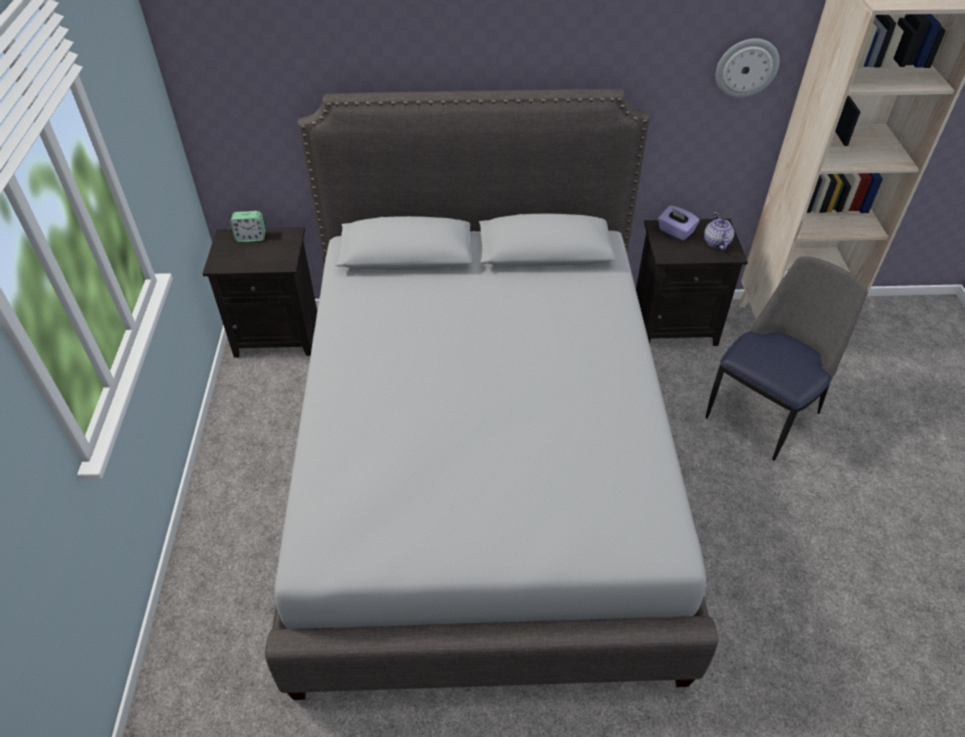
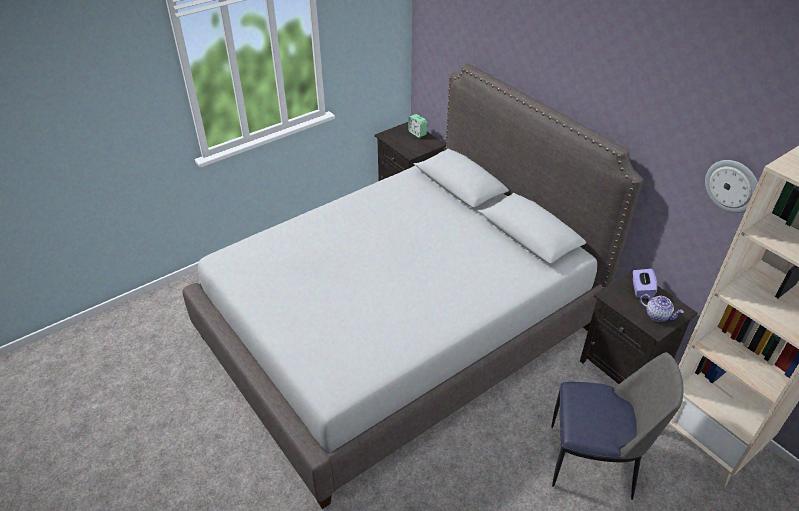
camera: 55 degrees right, 5 degrees down
teapot [704,212,734,250] -> teapot turned 75 degrees clockwise [640,294,684,322]

